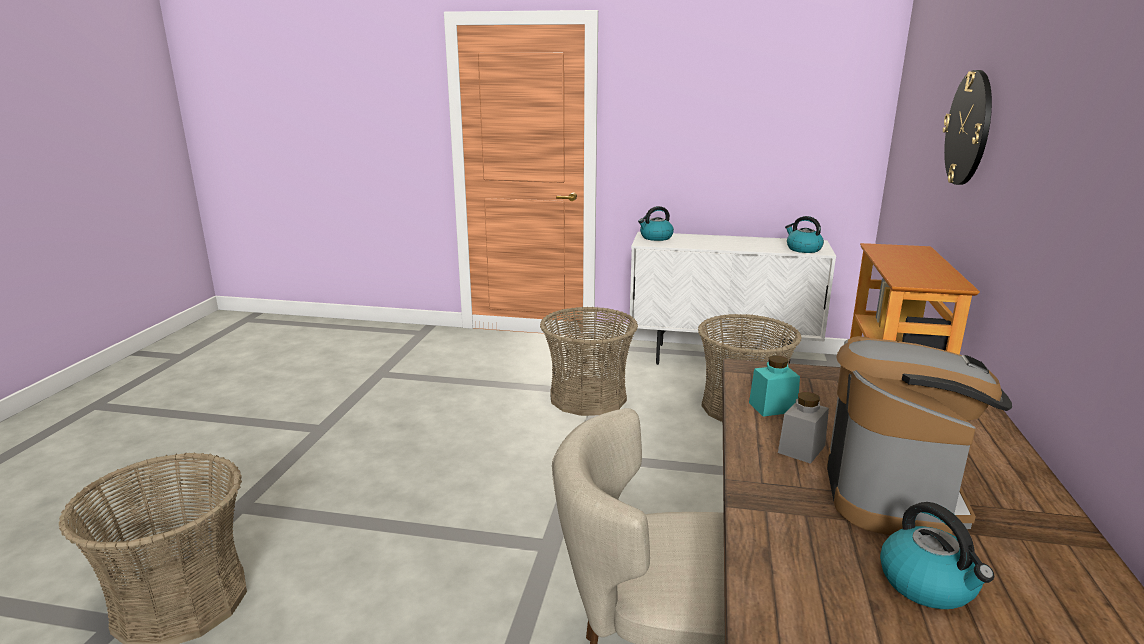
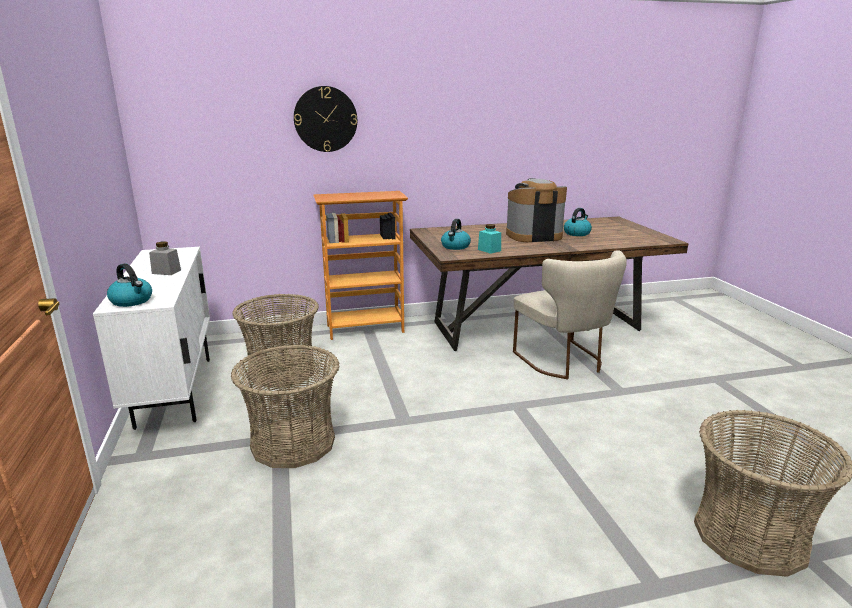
camera: 115 degrees left, 0 degrees up
grey jar [778,392,829,464] -> grey jar moved to [149,241,181,275]
kettle [785,216,824,253] -> kettle moved to [441,219,471,250]

